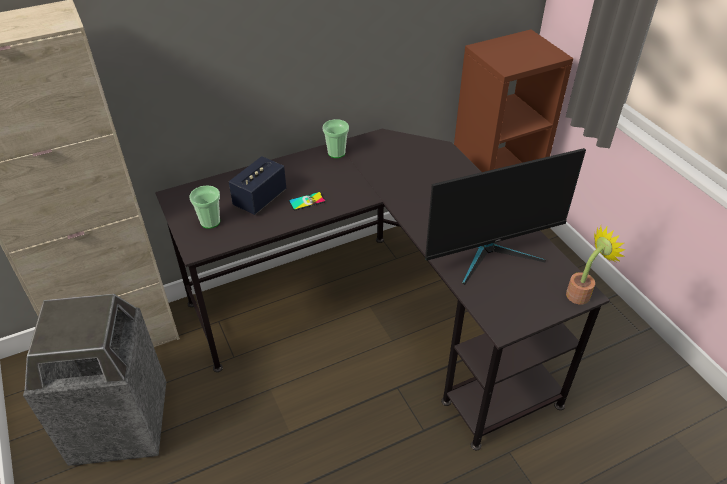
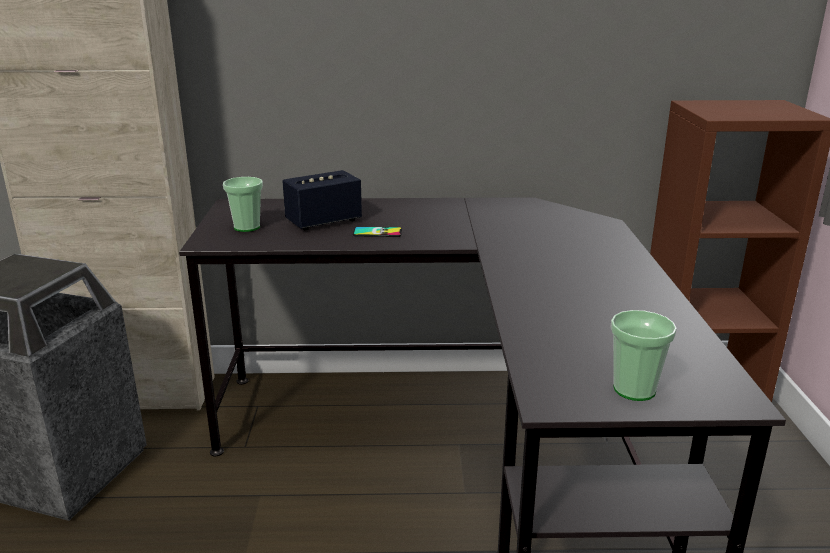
camera: 25 degrees right, 20 degrees down
cup [323,119,349,158] -> cup moved to [611,310,677,401]
monitor [425,148,586,285] -> none
potted plant [566,226,626,305] -> none

